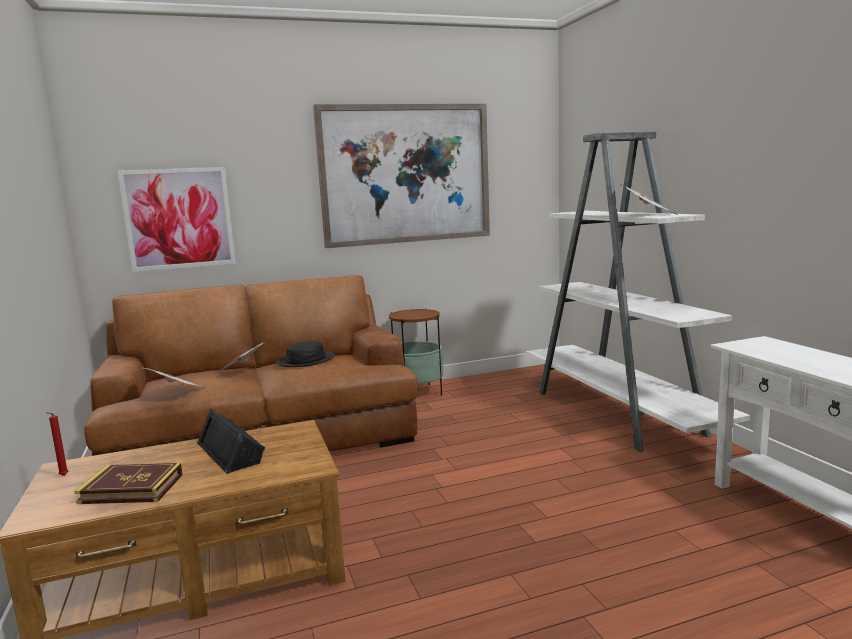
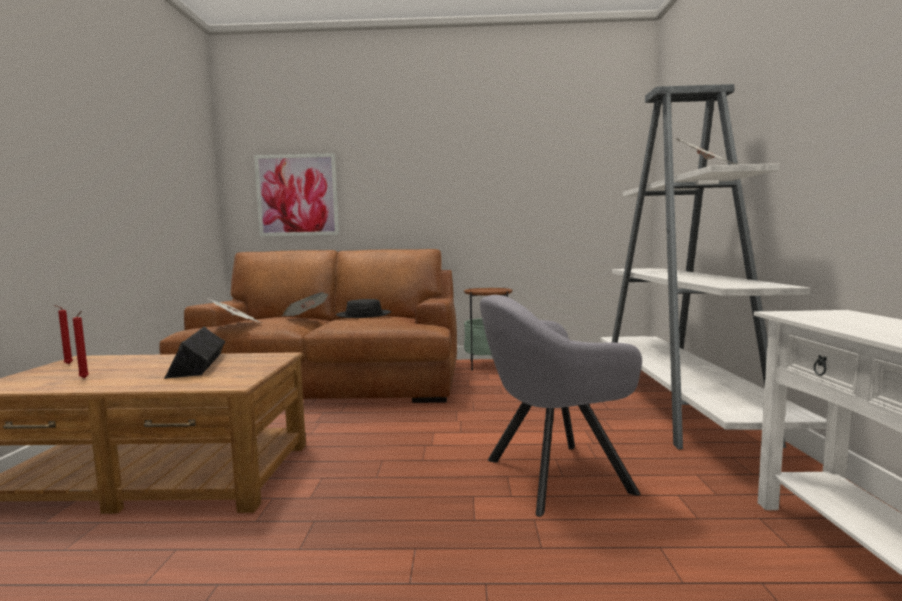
camera: 20 degrees right, 5 degrees down
book [74,463,183,504] -> red candle [73,311,89,378]
picture [313,104,490,248] -> none
none -> grey armchair [480,295,642,517]

